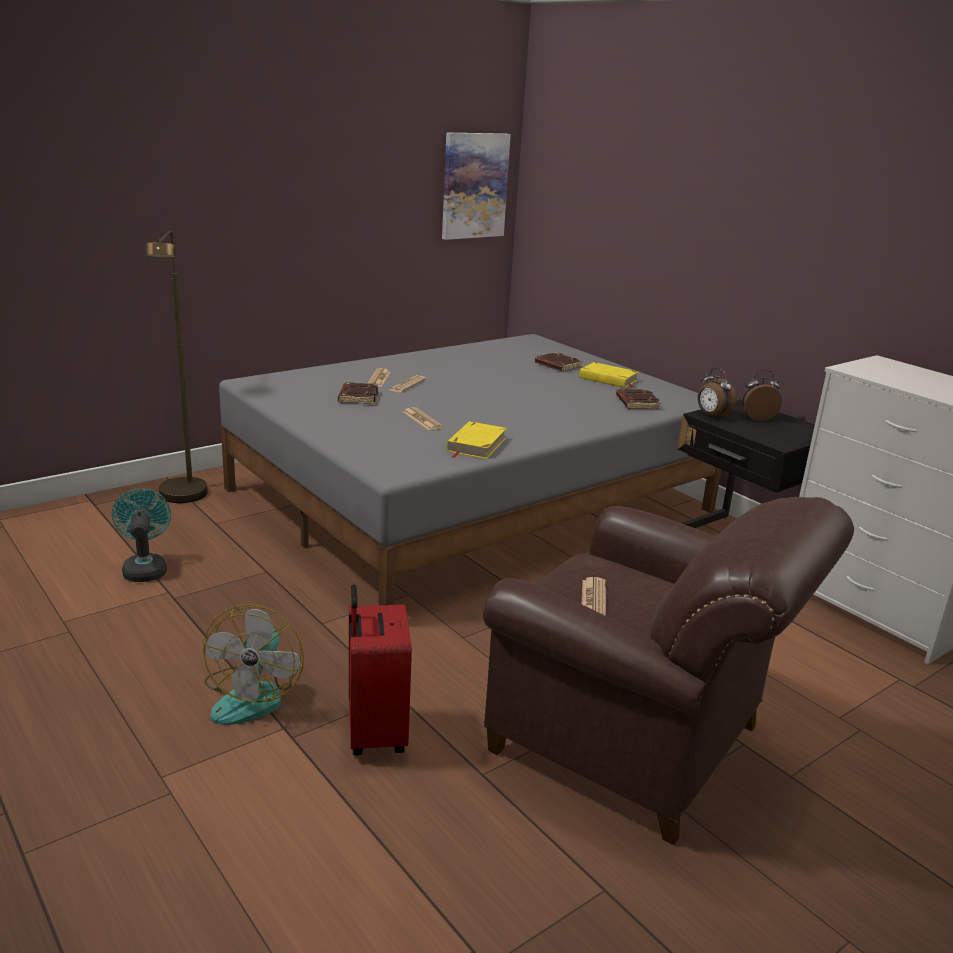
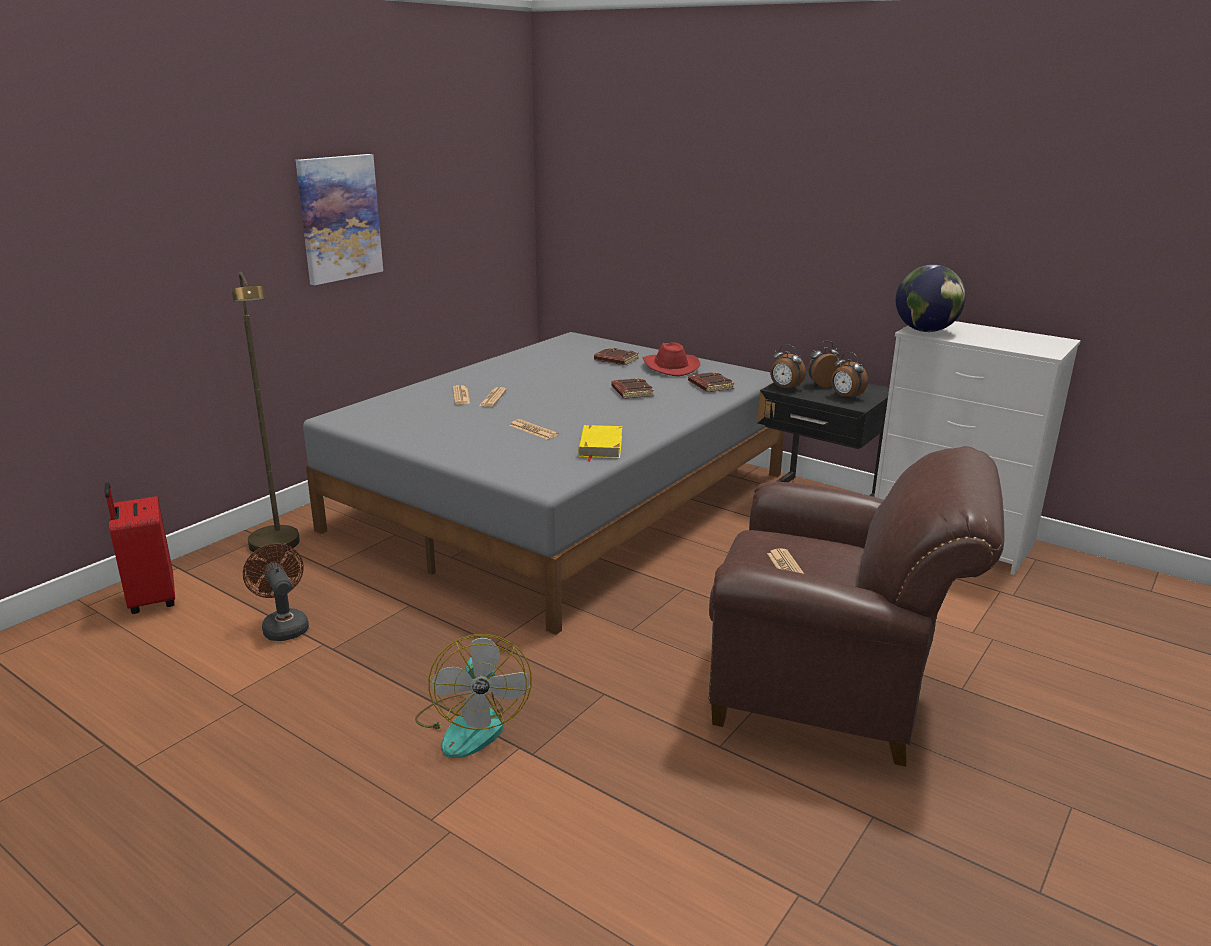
camera: 15 degrees left, 0 degrees up
turquoise fan [112,489,171,582] -> brown fan [243,543,309,641]
brown book [338,382,378,404] -> brown book moved to [611,378,654,399]
red suitcase [349,585,412,755] -> red suitcase moved to [105,482,175,614]
picture [442,132,511,240] -> picture moved to [296,154,383,285]
yellow book [579,362,638,388] -> red hat [643,342,700,376]
none -> alarm clock [831,352,868,400]
none -> globe [896,264,966,332]

